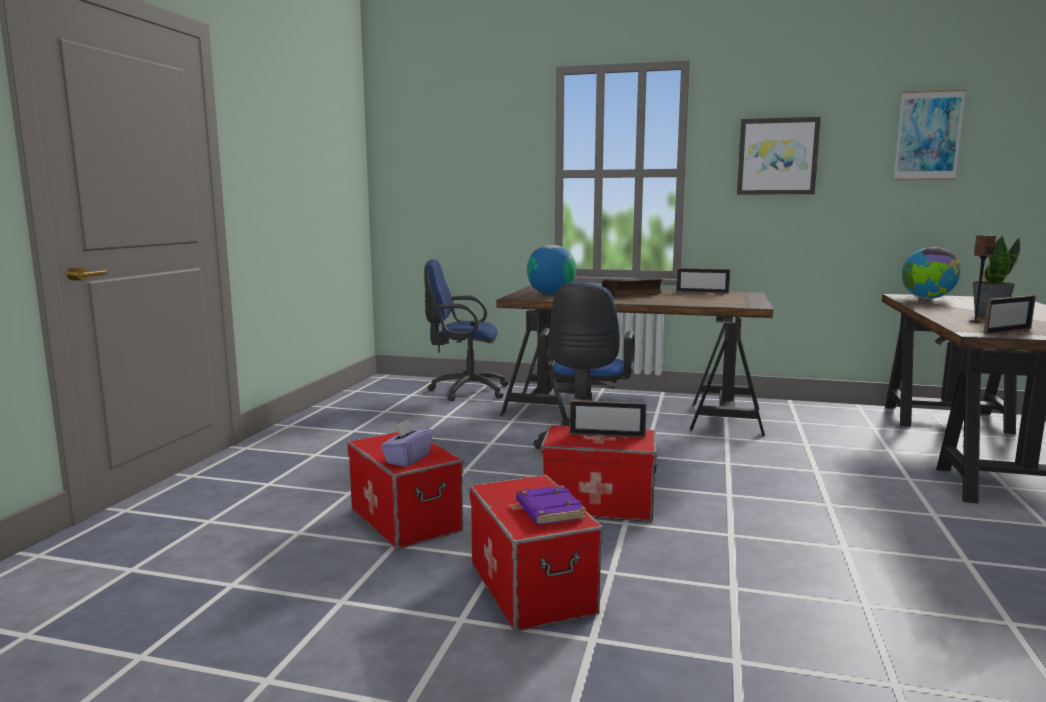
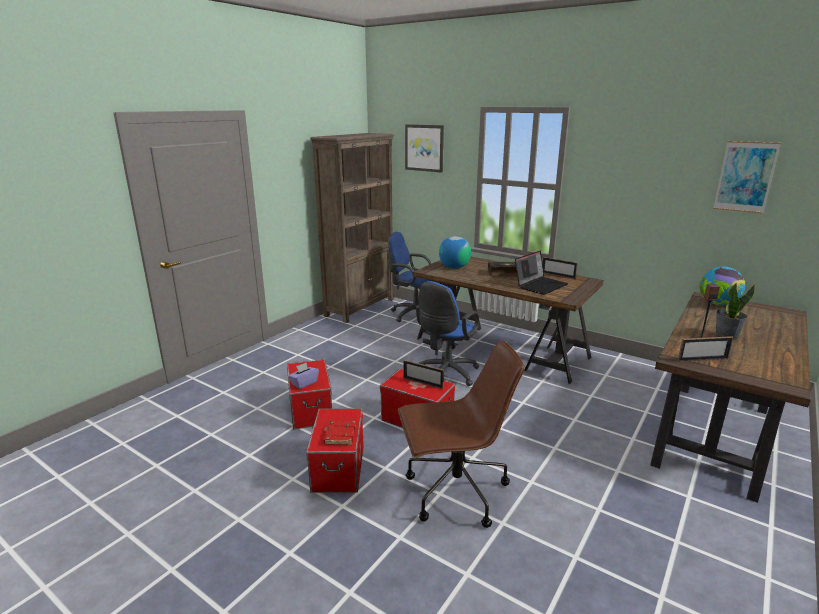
camera: 20 degrees right, 10 degrees up
purple book [516,485,586,525] -> red book [323,421,356,445]
picture [737,117,821,194] -> picture moved to [405,124,444,173]
none -> brown bookcase [310,133,394,323]
none -> brown office chair [398,340,525,528]
none -> laptop [515,250,568,295]

